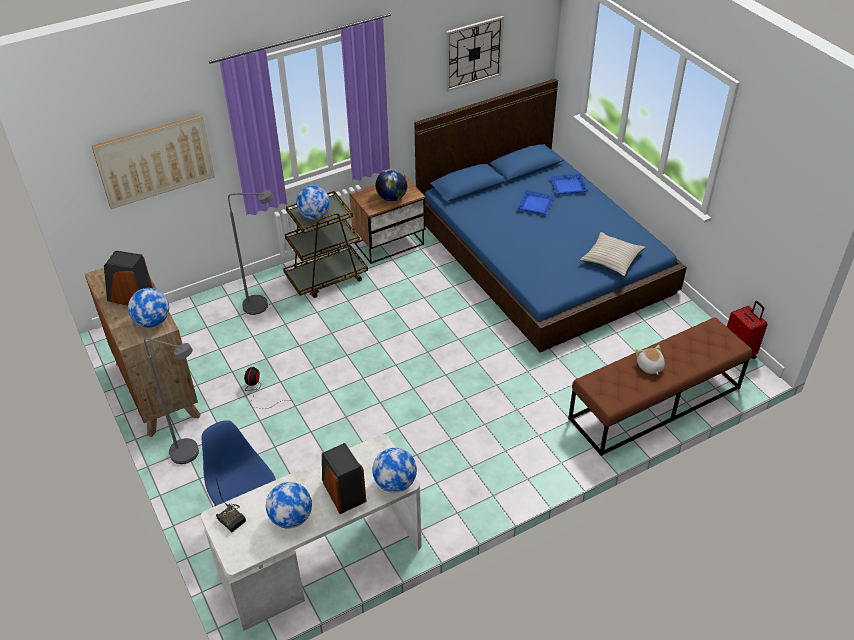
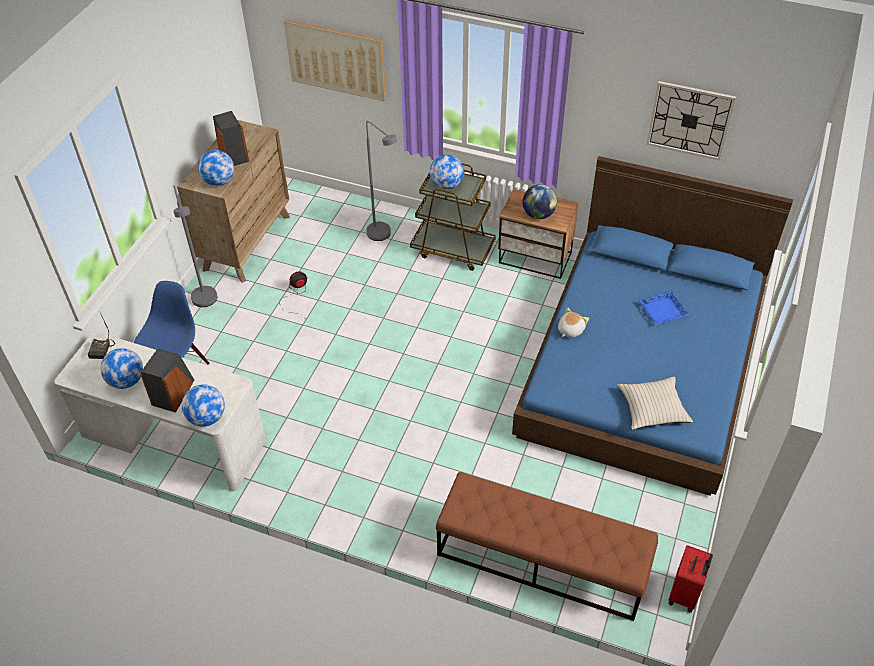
camera: 50 degrees right, 5 degrees up
blue tray [550,173,588,194] -> none
plush toy [635,345,665,375] -> plush toy moved to [558,308,589,338]

